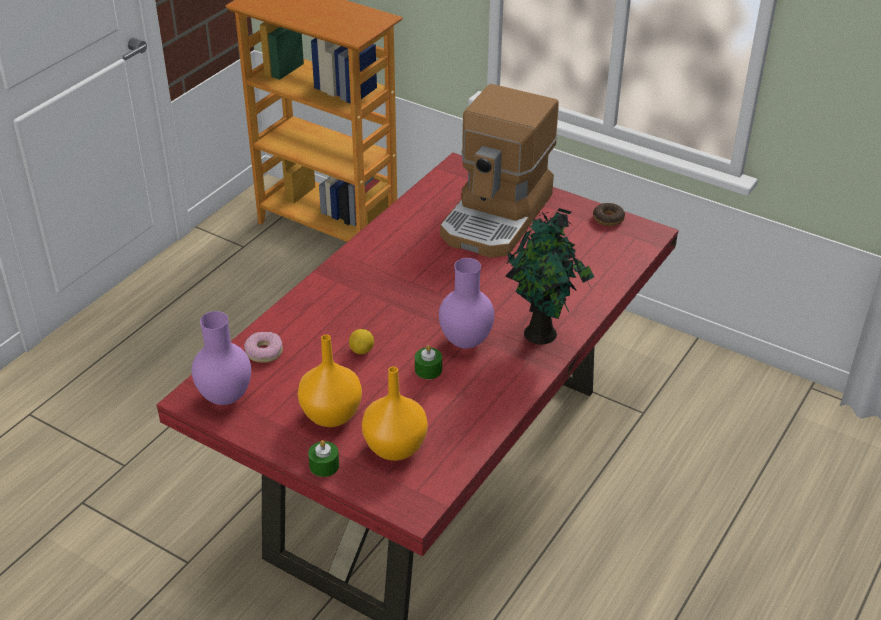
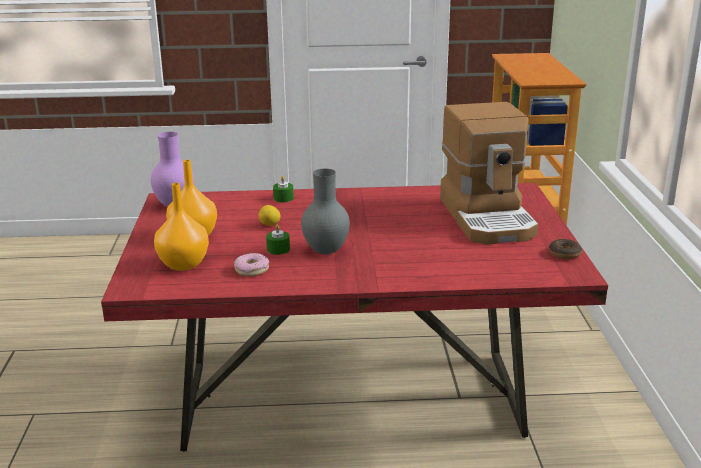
camera: 55 degrees right, 15 degrees down
donut [244,332,283,363] -> donut moved to [234,253,269,277]
green candle [308,440,339,477] -> green candle moved to [273,176,294,202]
purple vase [439,258,494,349] -> grey vase [301,169,350,255]
coffee machine [440,84,559,258] -> coffee machine turned 90 degrees counterclockwise [440,102,538,245]
potted plant [506,208,594,345] -> none

